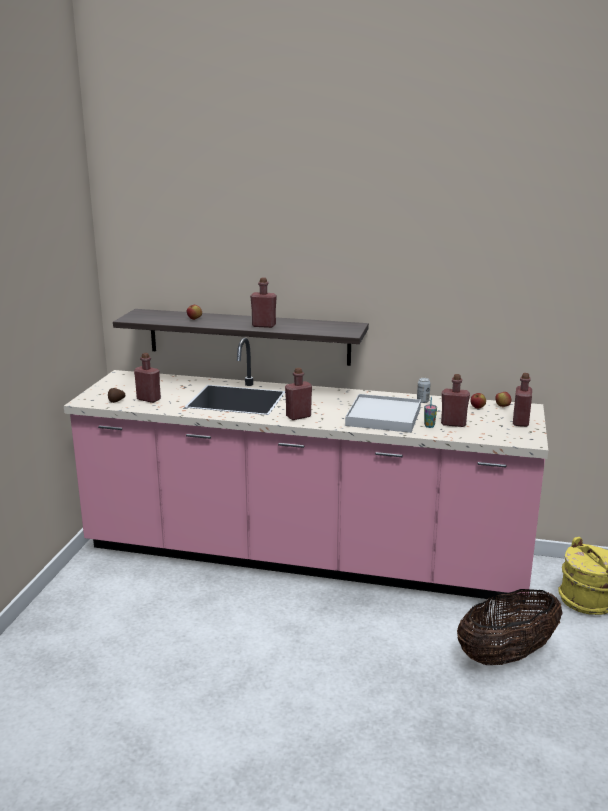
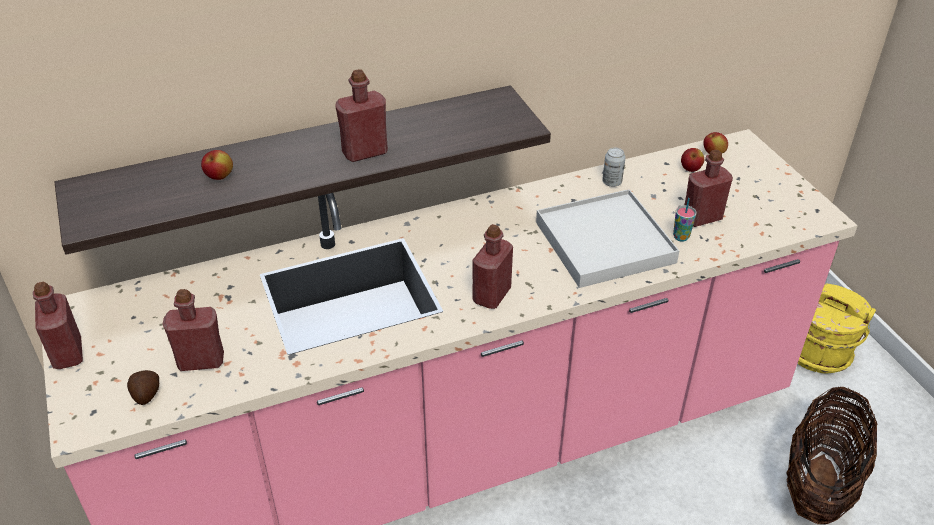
camera: 35 degrees left, 20 degrees up
red bottle [513,373,532,427] -> red bottle moved to [33,282,83,369]

